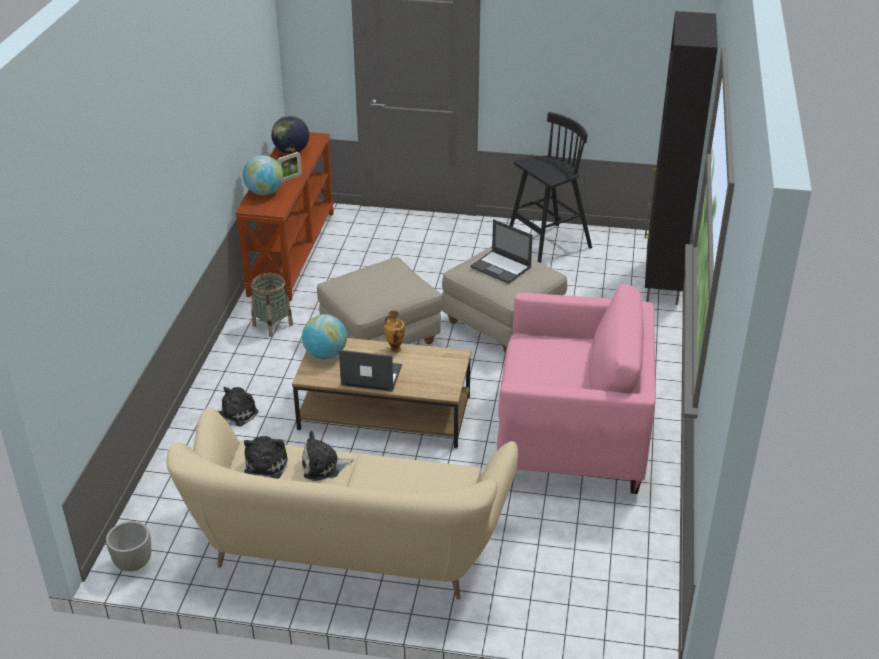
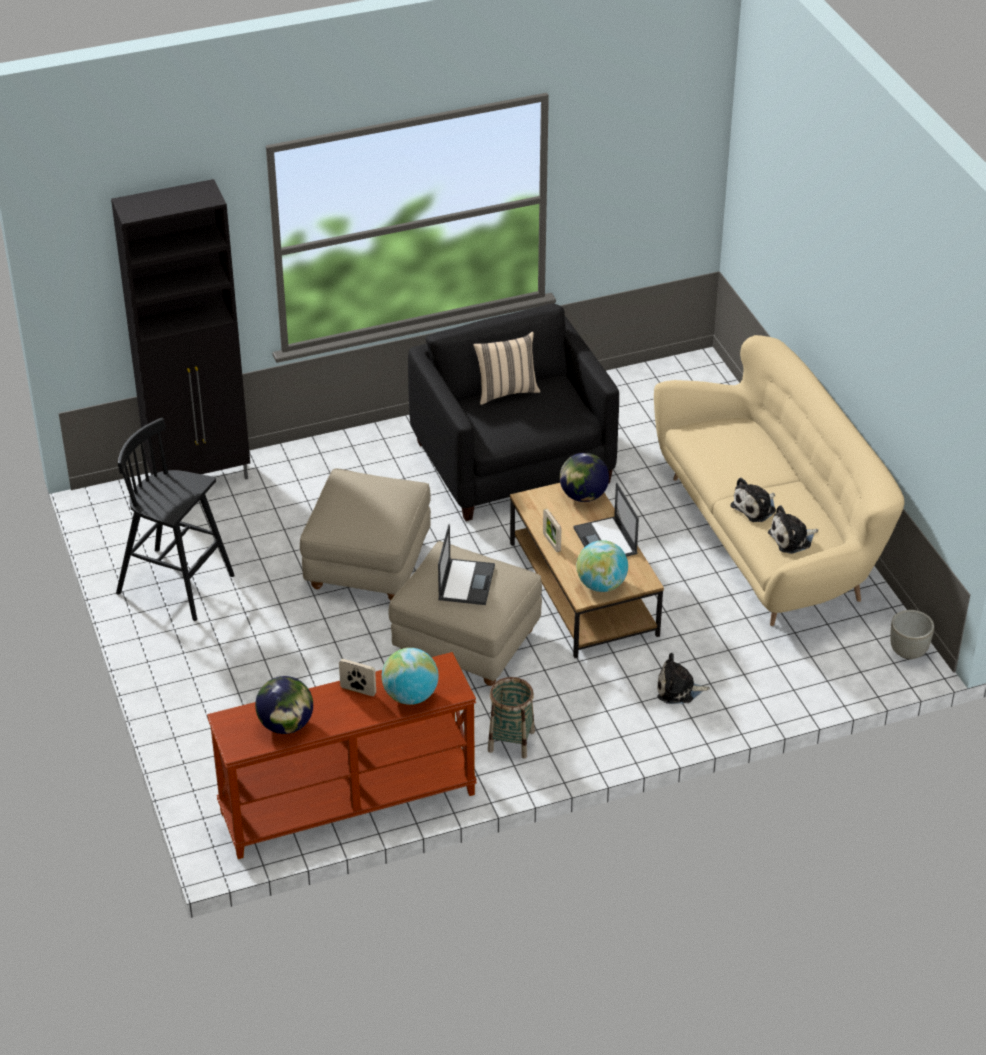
camera: 120 degrees left, 5 degrees up
plush toy [302,431,354,481] -> plush toy turned 90 degrees clockwise [730,478,776,522]
vase [384,310,405,353] -> picture frame [543,509,561,552]
laptop [470,219,533,284] -> laptop moved to [438,524,495,605]
pink armchair [497,284,656,494] -> black armchair [408,303,619,521]
none -> beige pillow [473,332,540,405]
none -> globe [560,453,609,502]

